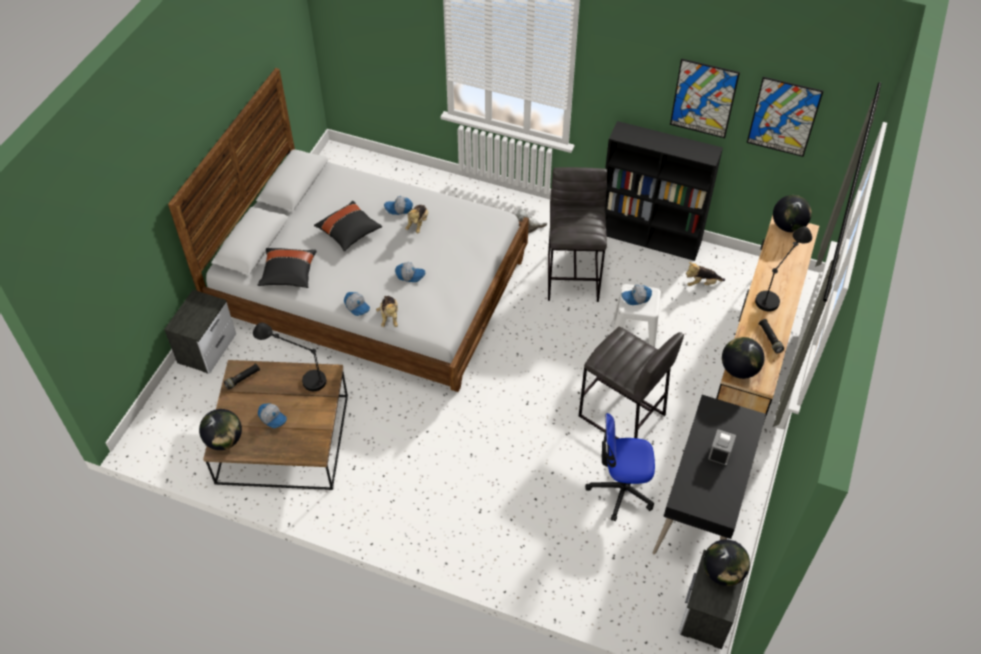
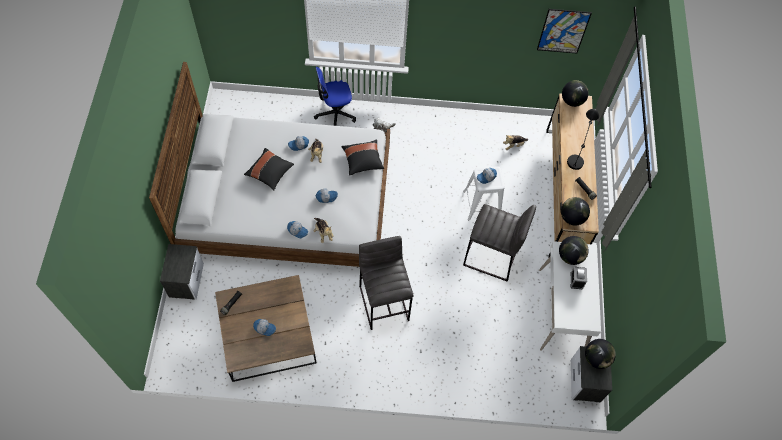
camera: 20 degrees left, 10 degrees up
globe [199,409,242,450] -> globe moved to [559,236,589,265]
black table lamp [253,323,327,391] -> none
black pillow [258,248,317,288] -> black pillow moved to [341,140,384,176]
grey stool [548,167,607,302] -> grey stool moved to [359,236,413,330]
office chair [585,413,655,521] -> office chair moved to [314,67,356,126]
black bookcase [605,121,723,261] -> none
black desk [653,395,766,554] -> white desk [539,241,601,351]
picture [670,58,740,138] -> none

